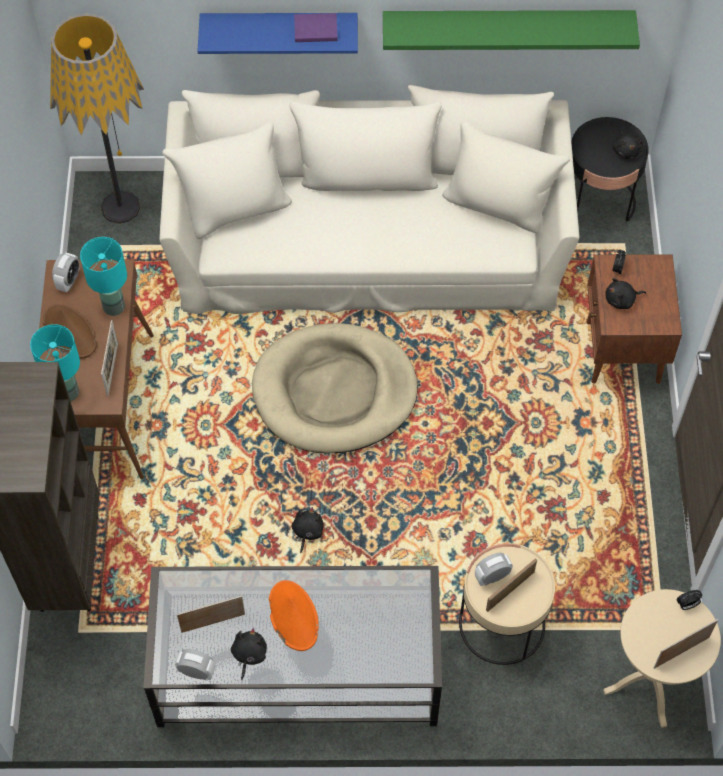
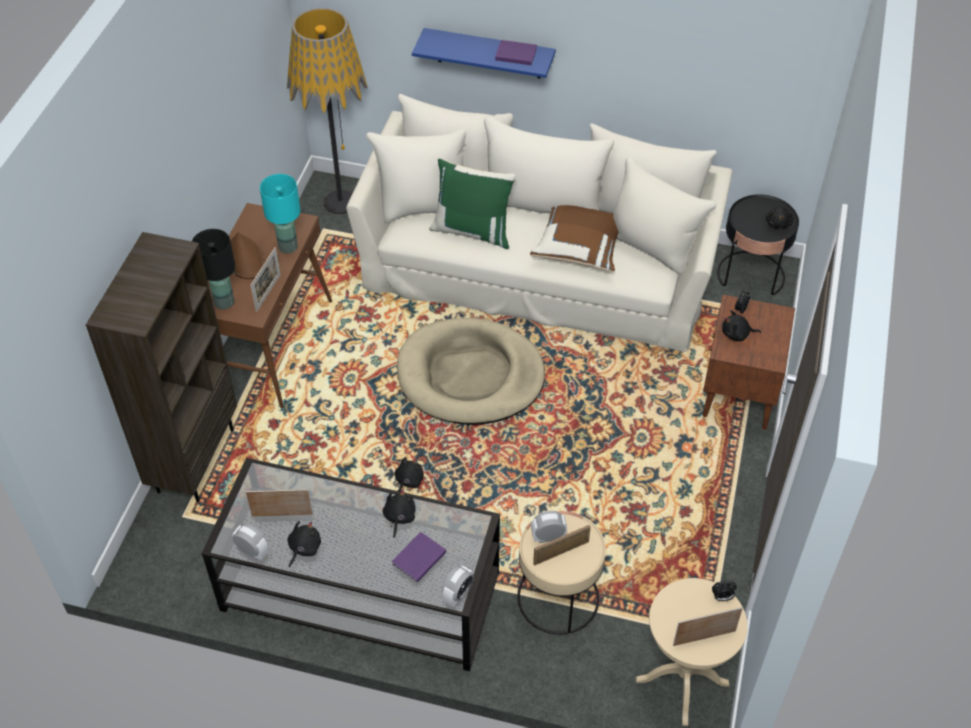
camera: 15 degrees right, 10 degrees down
turquoise table lamp [30,324,80,401] -> black table lamp [192,229,235,310]
alarm clock [52,253,80,292] -> alarm clock moved to [442,565,474,607]
orange hat [269,580,319,651] -> none
green shelf [383,10,640,50] -> none
none -> black plush toy [383,489,416,538]
none -> purple book [392,532,446,582]
none -> green pillow [430,158,516,249]
none -> brown pillow [530,205,618,272]

